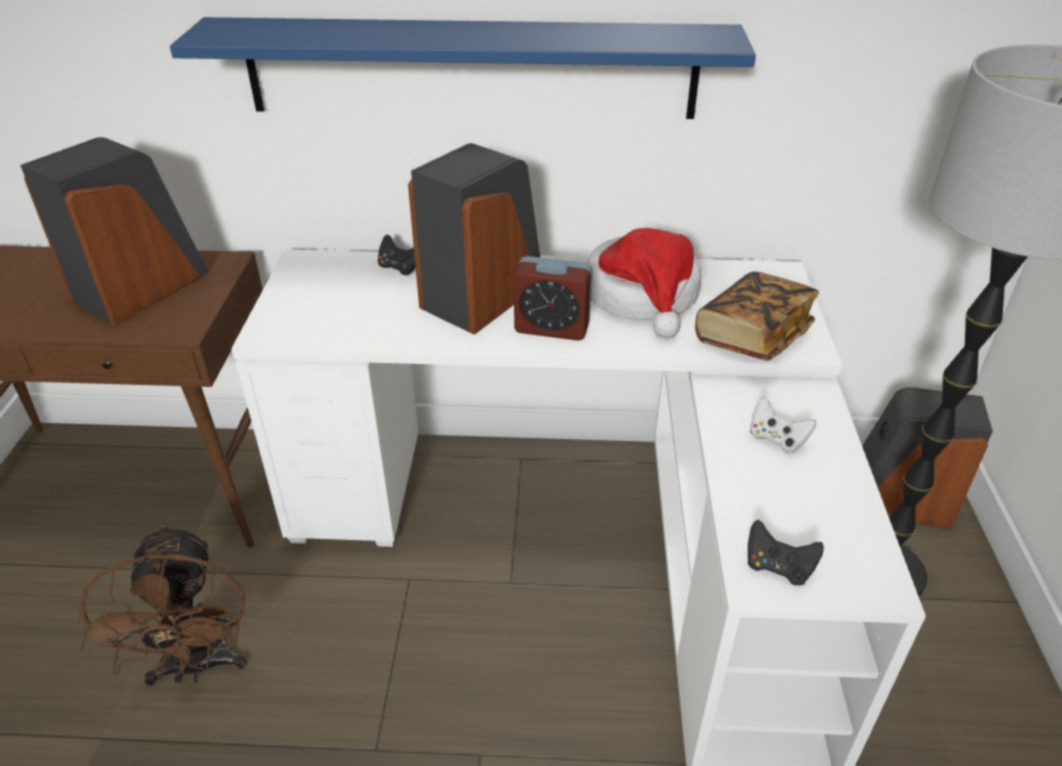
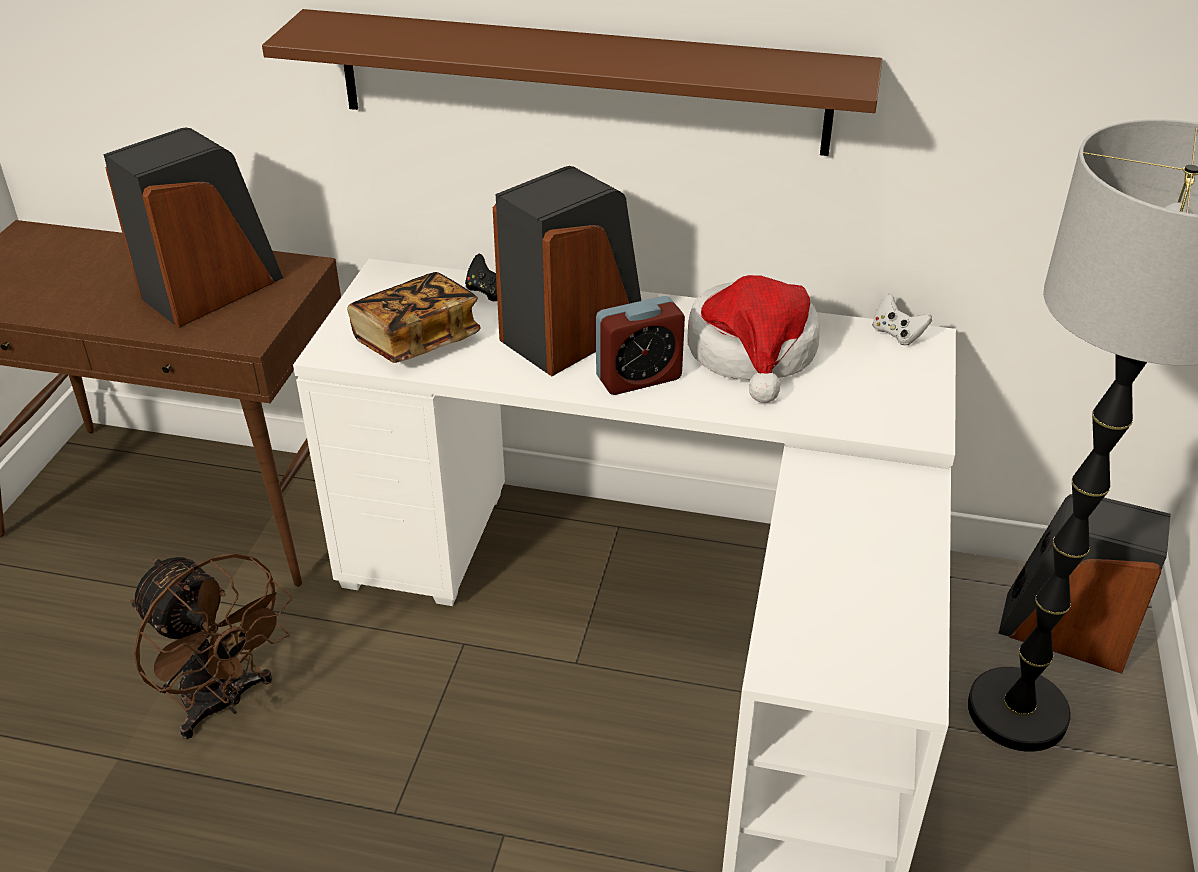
camera: 10 degrees right, 0 degrees up
brown fan [78,523,247,686] -> brown fan turned 45 degrees counterclockwise [130,553,292,739]
blue shelf [170,17,756,119] -> brown shelf [262,9,882,156]
alarm clock [513,256,592,341] -> alarm clock turned 45 degrees counterclockwise [596,296,685,395]
book [695,271,819,361] -> book moved to [347,272,481,363]
black game controller [747,520,824,586] -> none
white game controller [750,396,816,454] -> white game controller moved to [872,293,932,345]

